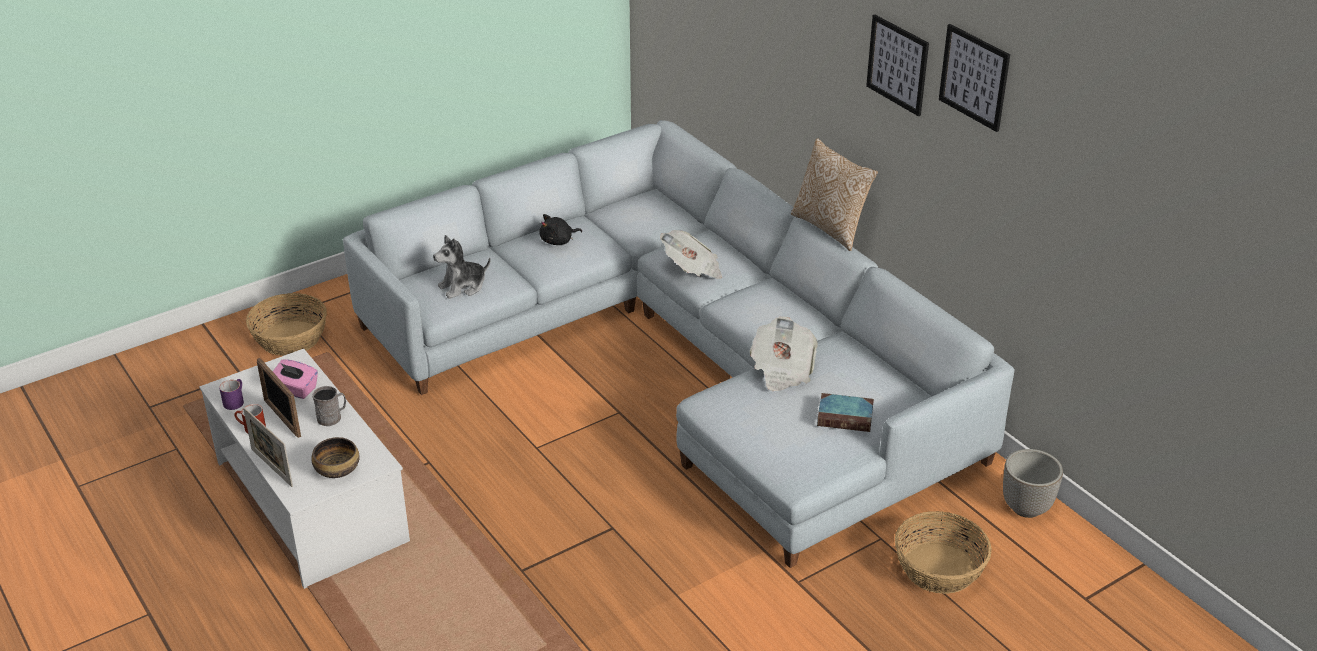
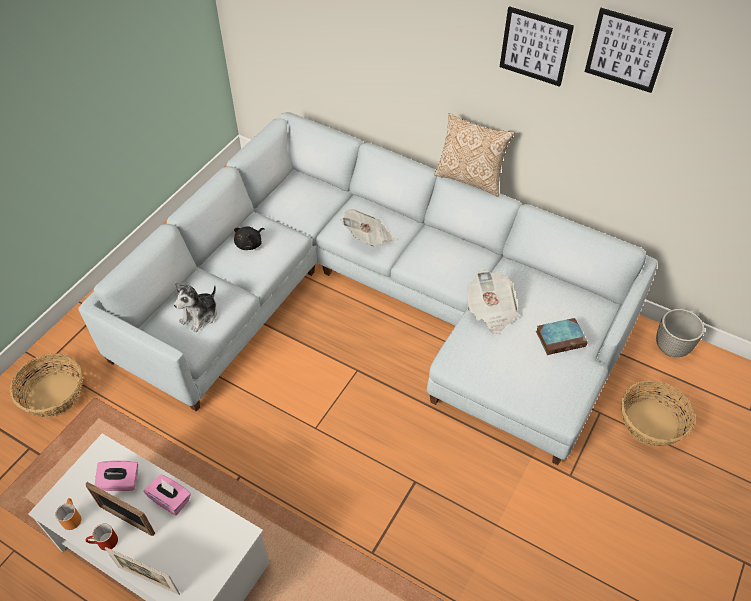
camera: 25 degrees left, 15 degrees up
purple mug [219,379,244,410] -> orange mug [55,498,81,530]
bowl [311,437,360,478] -> none
grey mug [312,386,346,426] -> pink tissue box [144,474,191,515]

